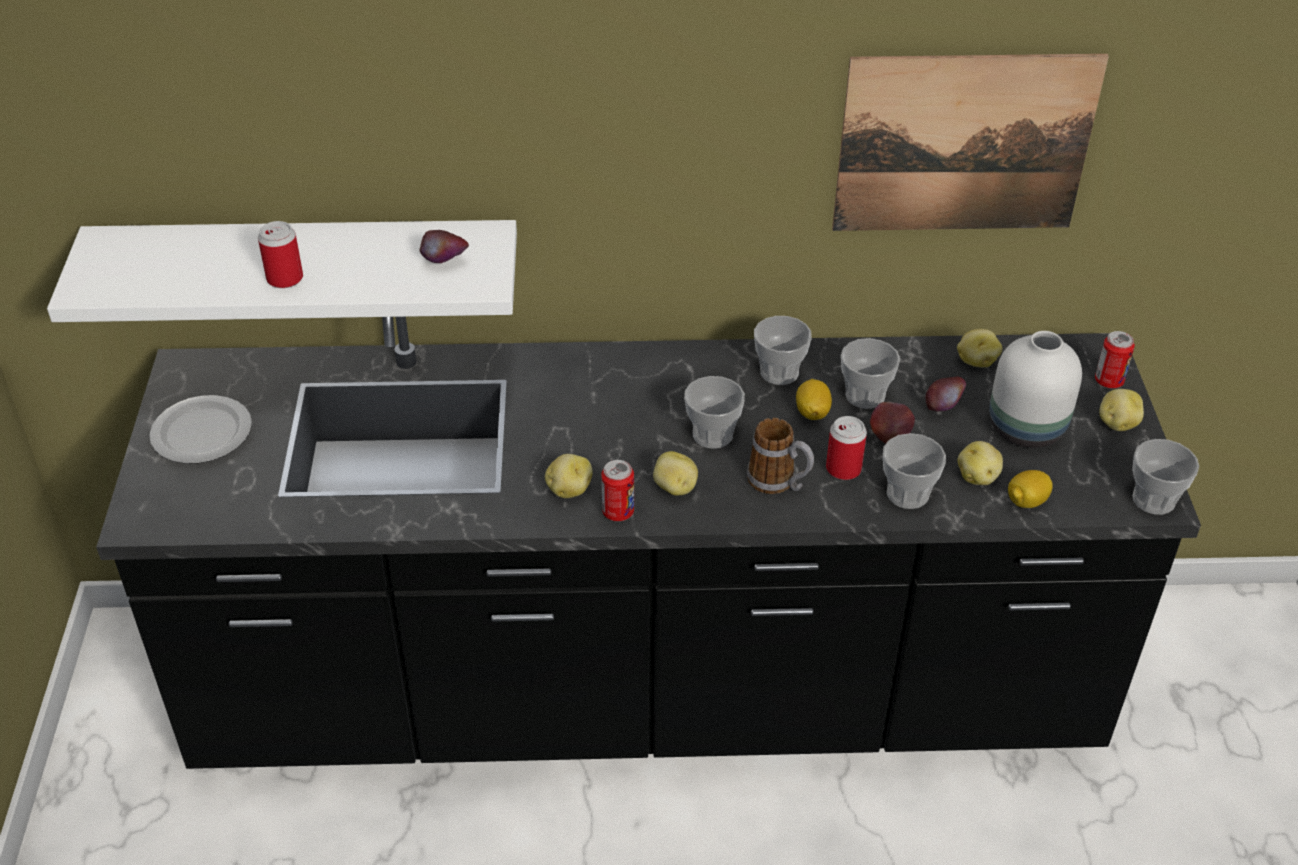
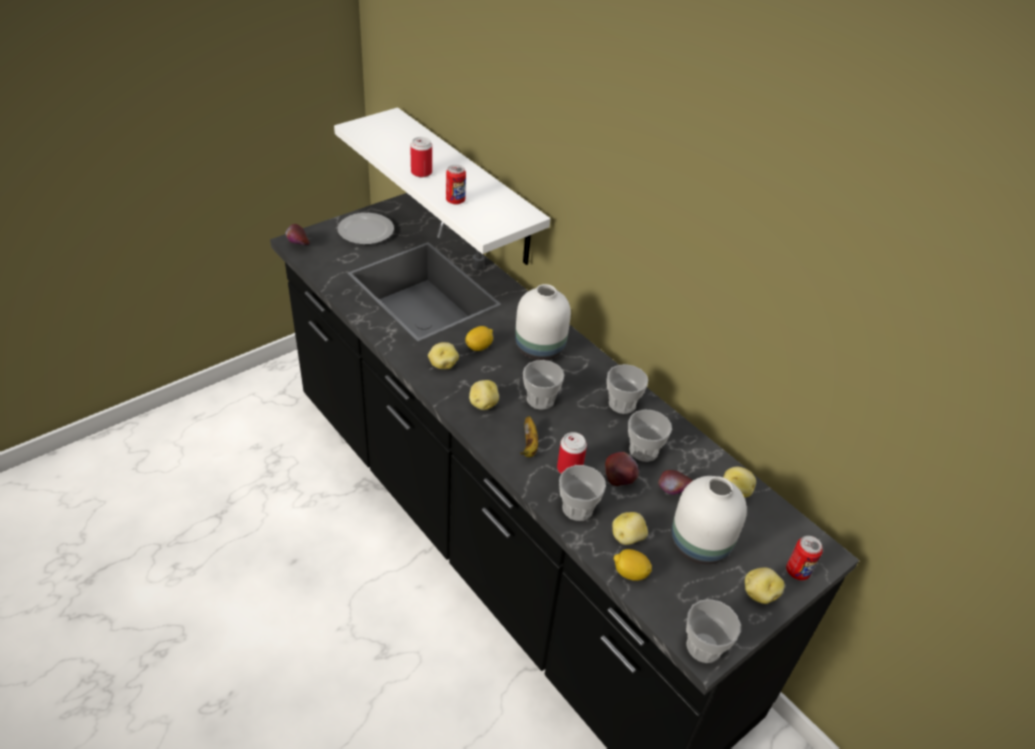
camera: 50 degrees right, 0 degrees up
apple [420,230,469,263] -> apple moved to [286,224,310,245]
can [601,460,634,521] -> can moved to [446,165,466,205]
mug [747,418,814,494] -> banana [520,416,538,457]
lemon [796,379,832,420] -> lemon moved to [465,326,493,351]
picture [832,54,1109,231] -> none
none -> white vase [515,284,571,360]

